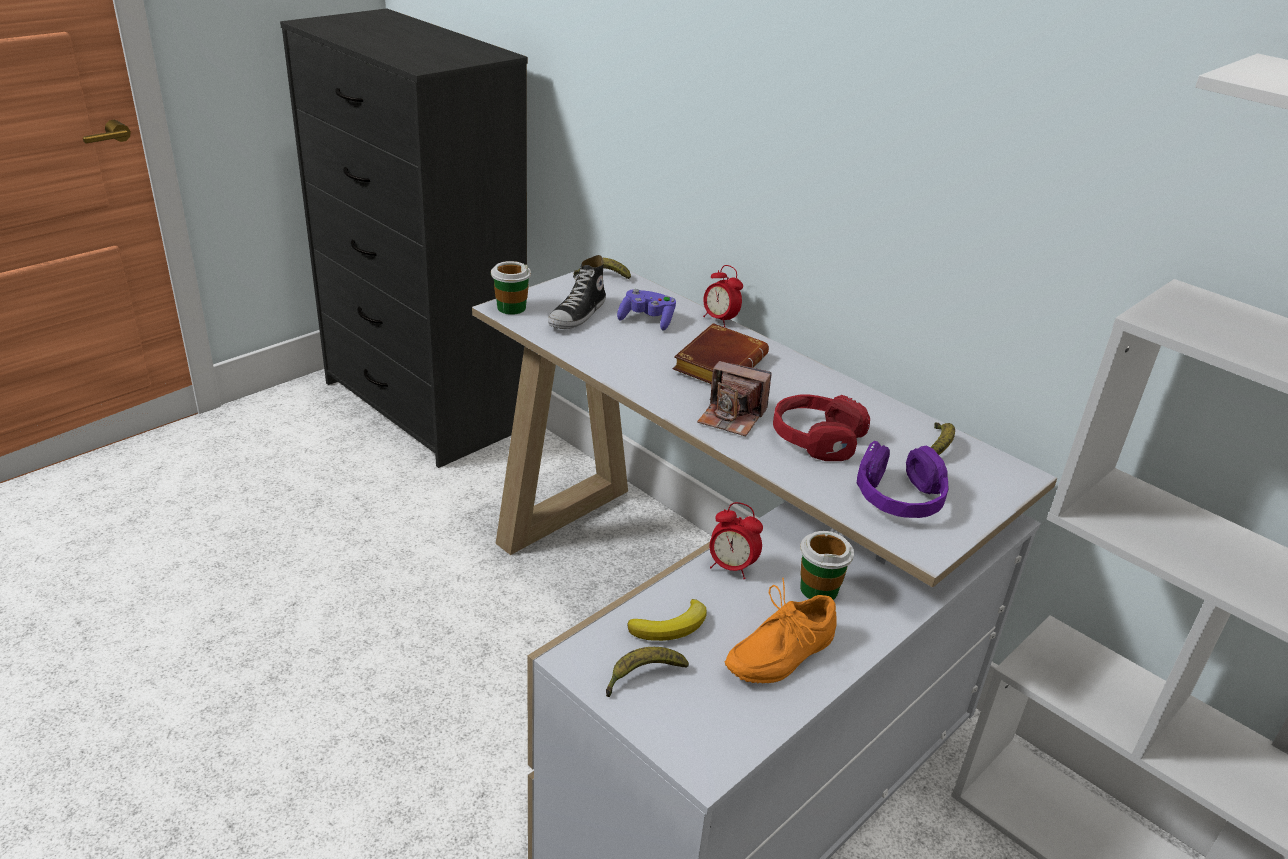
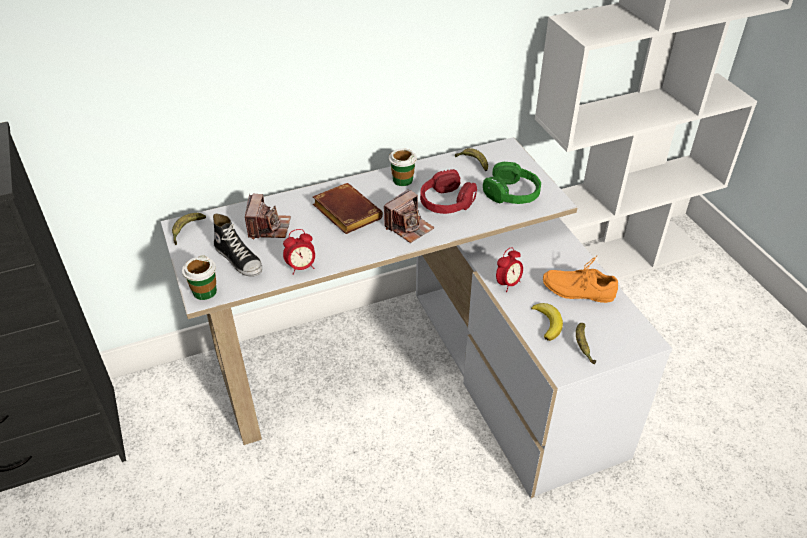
camera: 65 degrees left, 10 degrees up
purple game controller [617,289,676,330] -> camera [245,194,291,239]
alarm clock [703,265,743,327] -> alarm clock moved to [283,229,315,275]
orange shoe [724,578,837,683] -> orange shoe turned 120 degrees clockwise [543,256,618,303]
cup [800,531,854,600] -> cup moved to [389,148,417,186]
purple headphones [857,441,948,518] -> green headphones [483,162,541,204]

